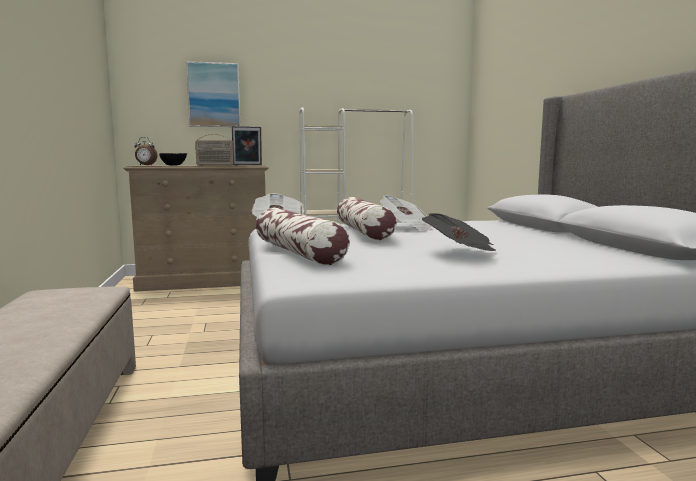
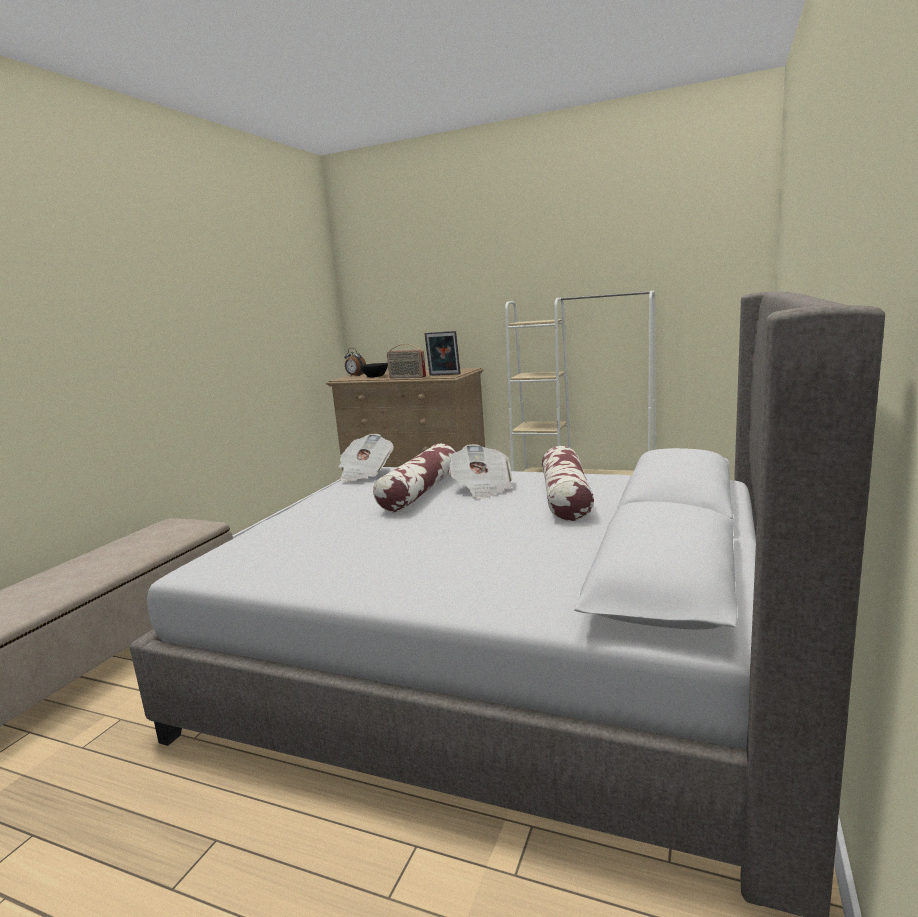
camera: 35 degrees right, 5 degrees up
picture [186,61,241,127] -> none
pillow [256,208,350,265] -> pillow moved to [542,446,594,521]
newspaper [422,213,496,251] -> none

